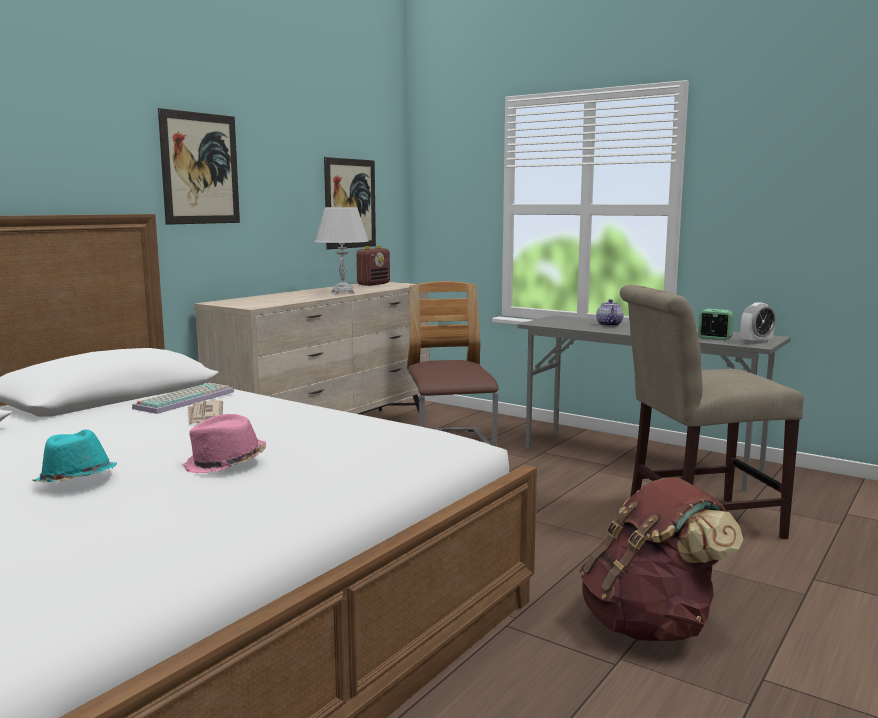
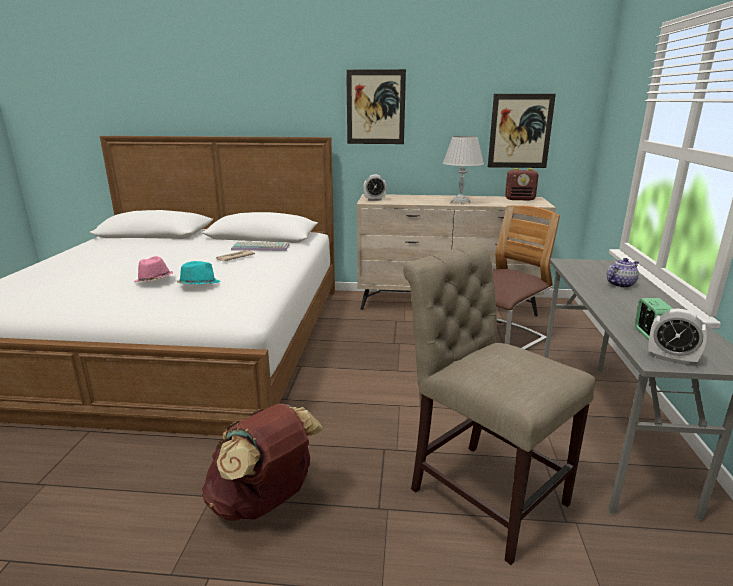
camera: 60 degrees right, 10 degrees up
turquoise hat [32,429,117,482] -> turquoise hat moved to [177,261,220,285]
none -> alarm clock [363,175,387,201]

